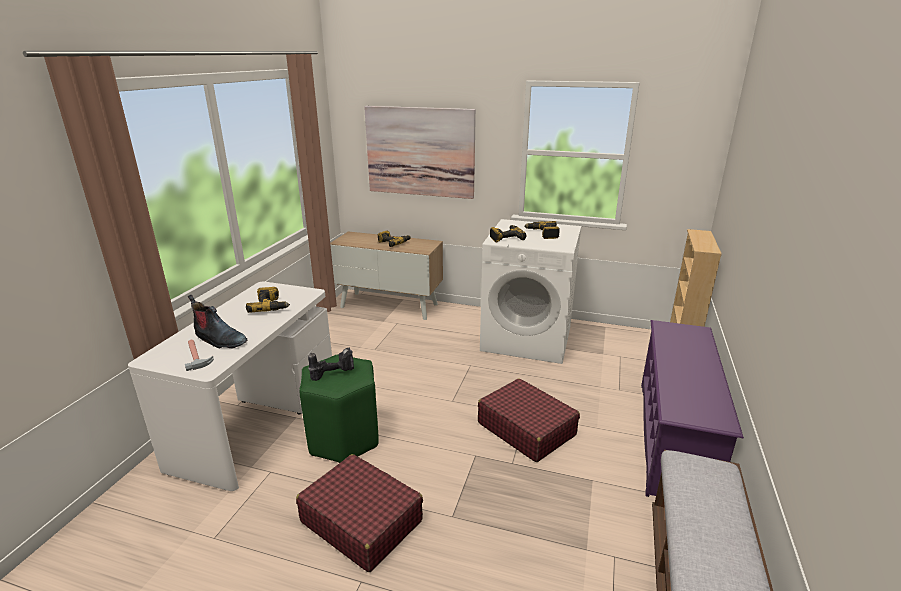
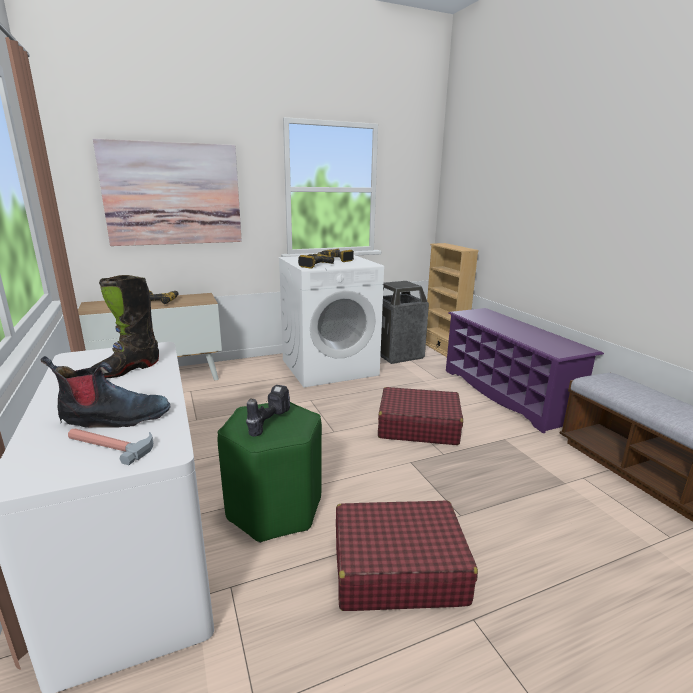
camera: 40 degrees left, 5 degrees down
power drill [246,287,290,313] -> black boot [91,275,159,378]
none -> trash can [380,281,429,364]

